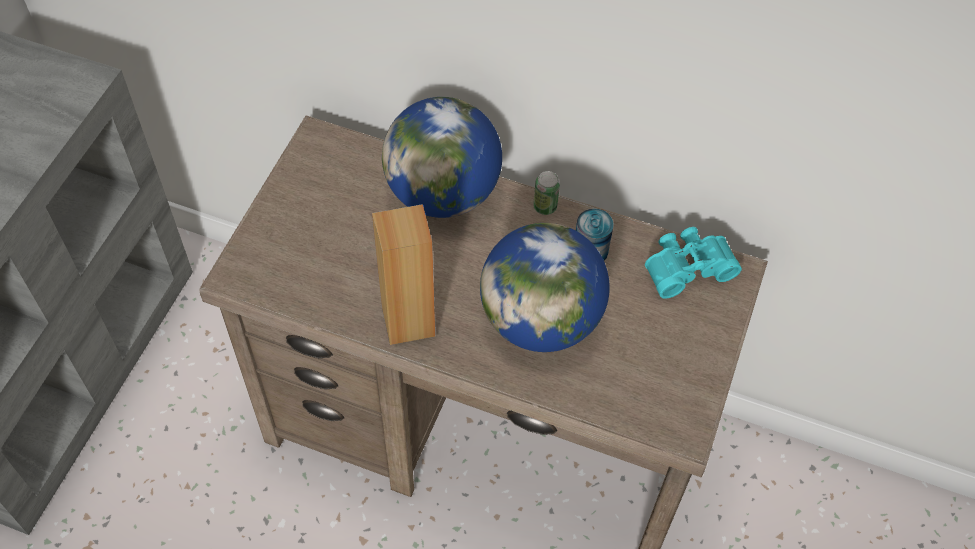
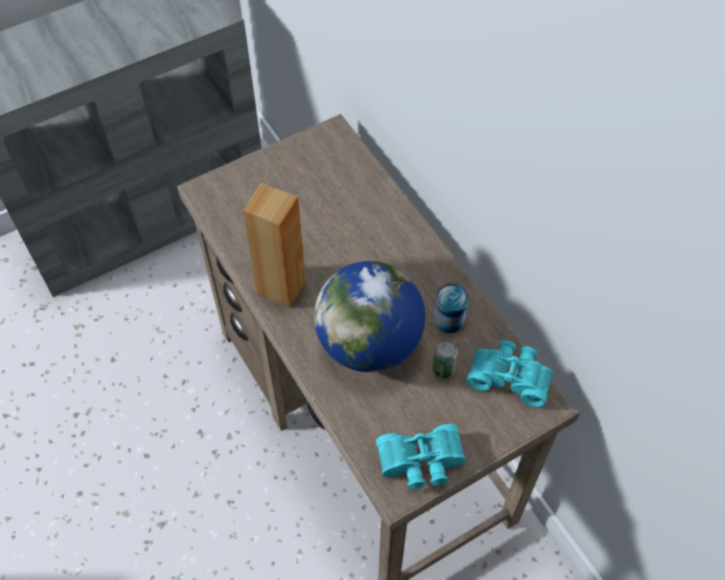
camera: 40 degrees right, 0 degrees up
globe [382,97,502,218] -> none
can [533,171,560,215] -> can moved to [432,341,458,379]
none -> turquoise binoculars [376,424,466,489]

